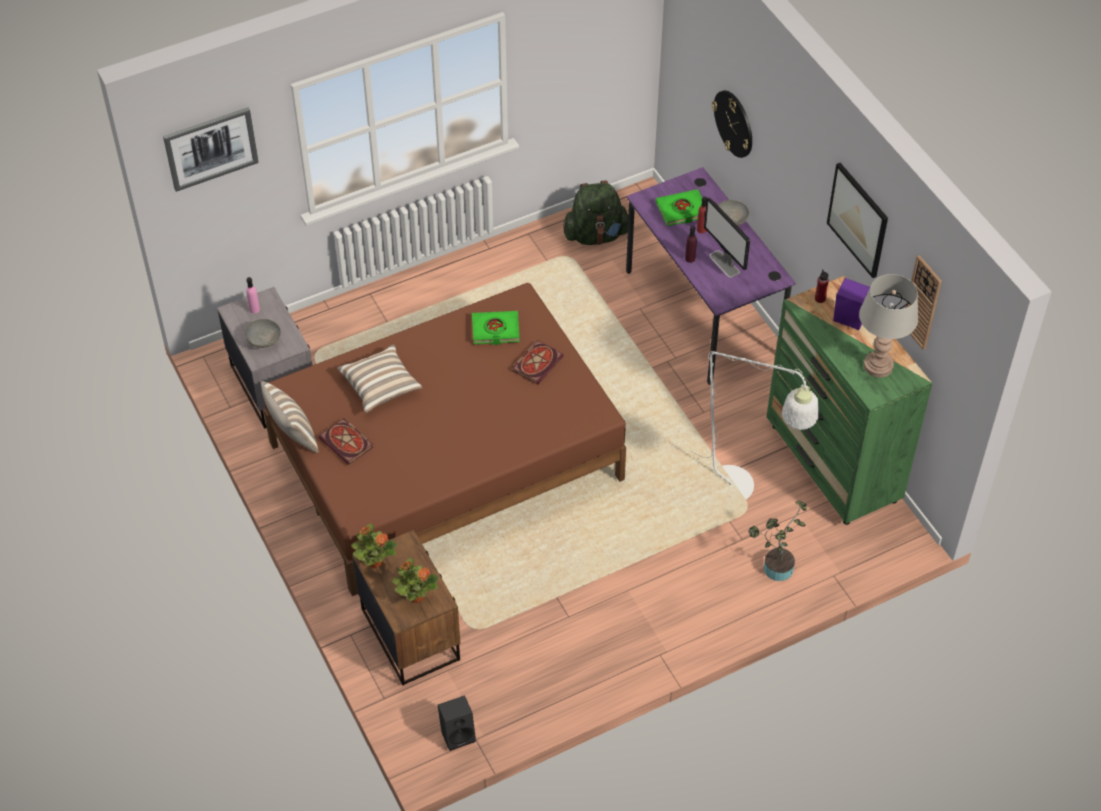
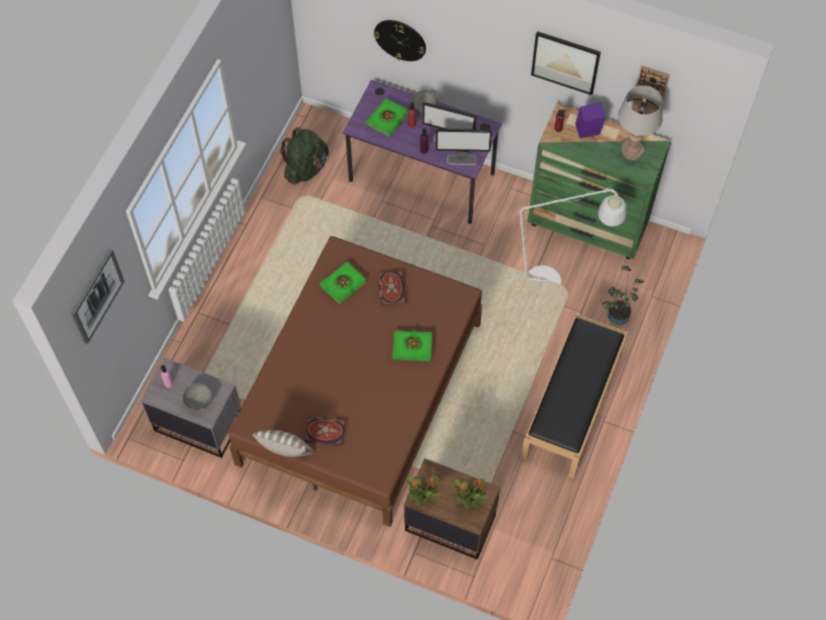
camera: 40 degrees left, 10 degrees up
pillow [337,345,422,413] -> none
black speaker [438,695,476,751] -> none
none -> green book [392,330,432,361]
none -> monitor [435,129,492,165]
none -> black bench [521,314,628,478]

